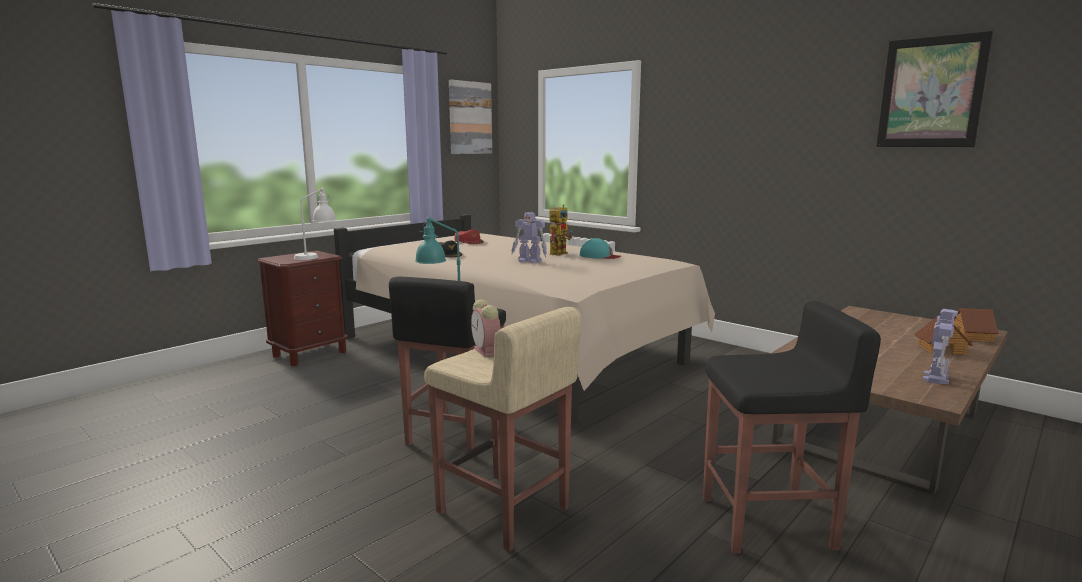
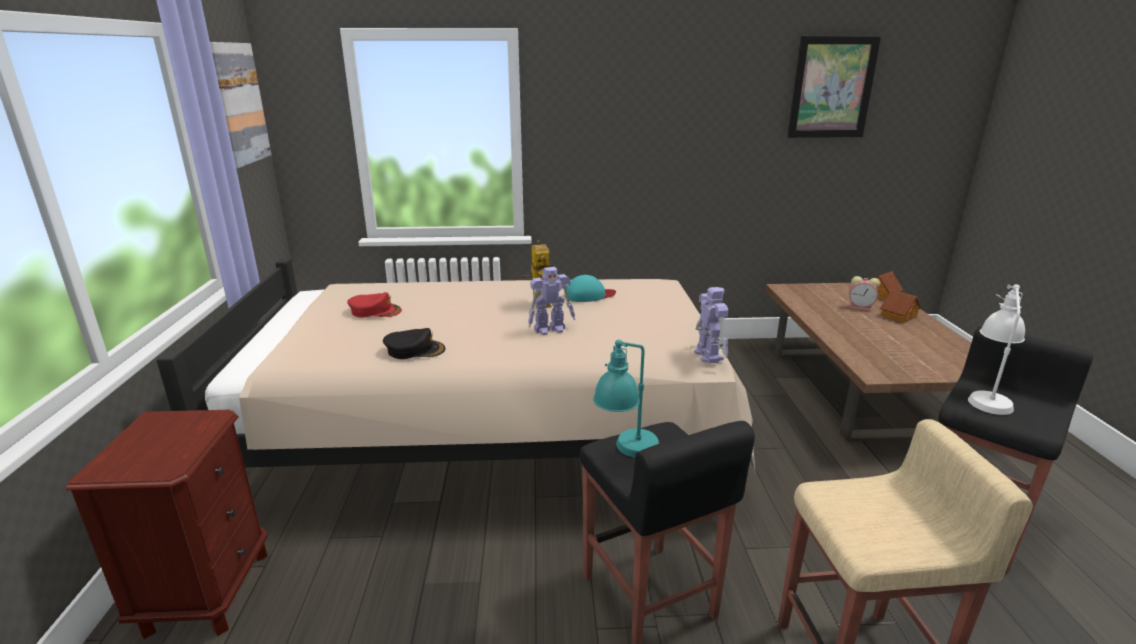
camera: 45 degrees left, 10 degrees up
white table lamp [294,188,336,260] -> white table lamp moved to [968,284,1025,415]
alarm clock [471,300,501,357] -> alarm clock moved to [849,276,880,311]
toy robot [923,309,958,384] -> toy robot moved to [694,287,728,364]

